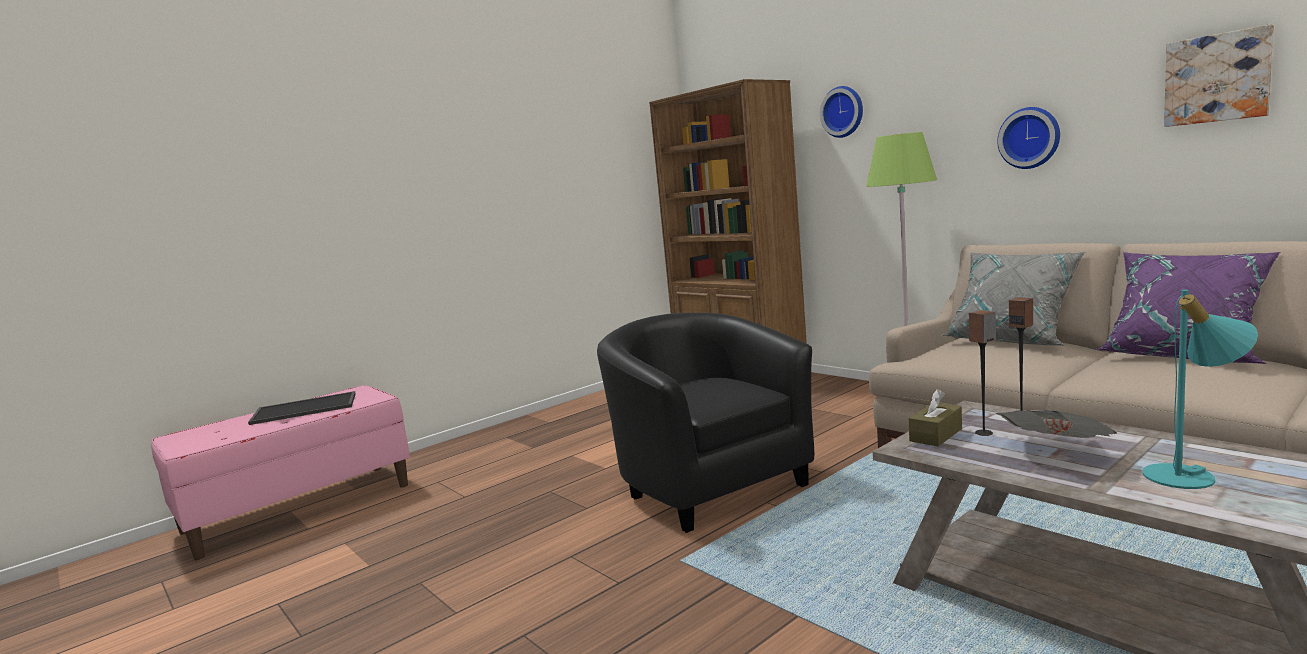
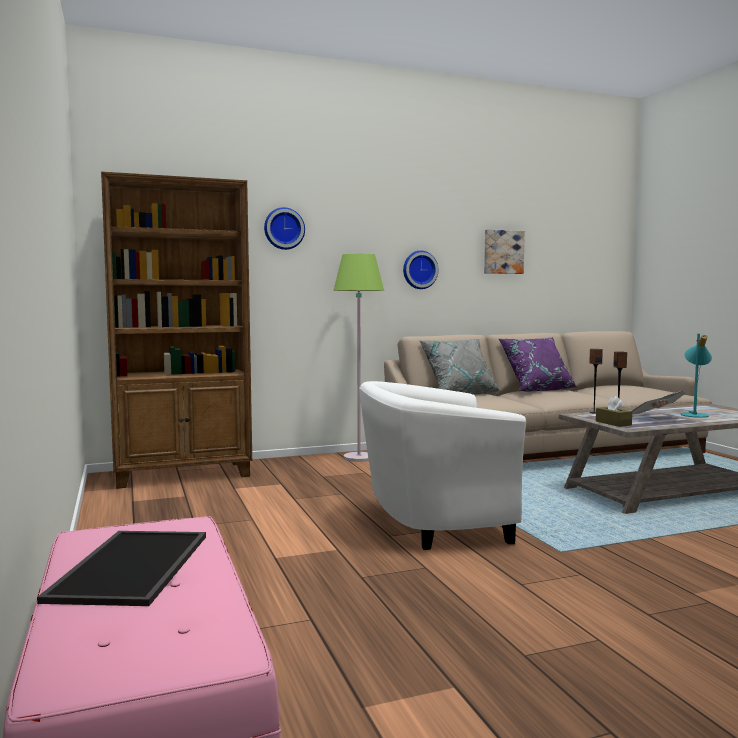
camera: 70 degrees left, 5 degrees down
black armchair [597,313,814,533] -> white armchair [359,381,526,550]

